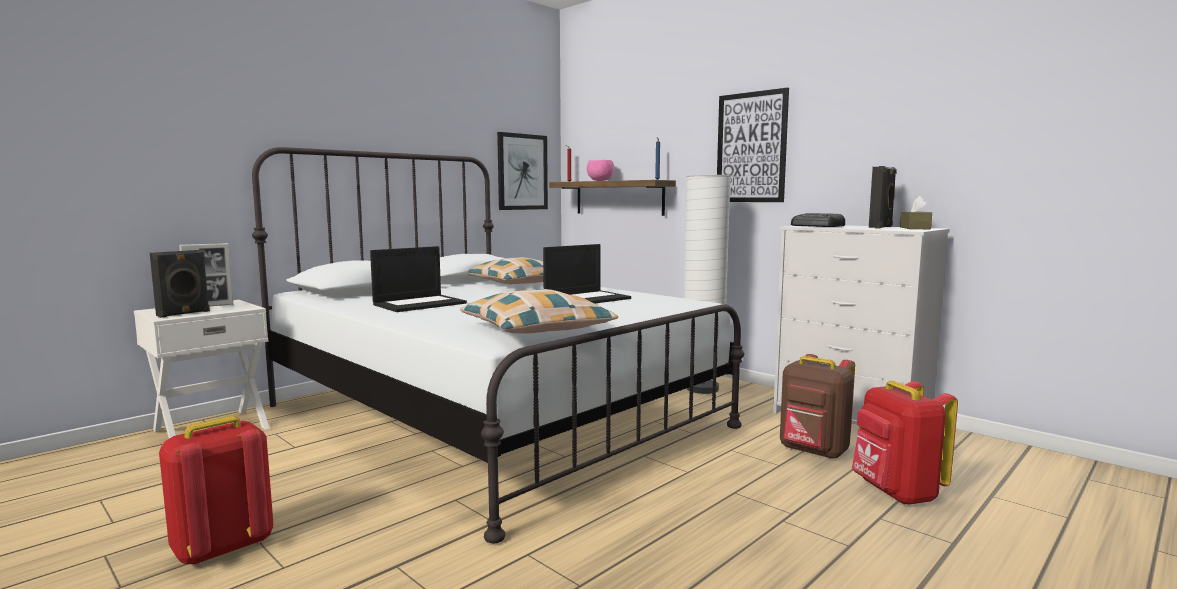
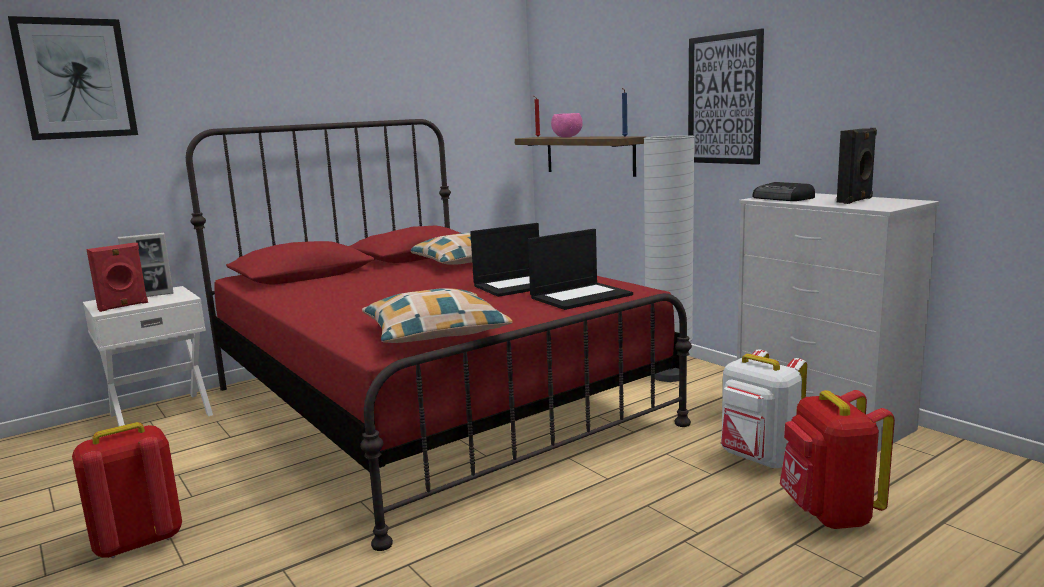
camera: 10 degrees right, 5 degrees up
black speaker [150,250,210,318] -> red speaker [86,243,148,312]
white bed [252,147,745,543] -> red bed [186,119,692,551]
laptop [370,246,467,312] -> laptop moved to [528,229,633,310]
picture [497,132,548,210] -> picture moved to [8,16,138,140]
brown backpack [780,354,855,459] -> white backpack [721,350,807,469]
brown tissue box [900,196,932,229] -> none

